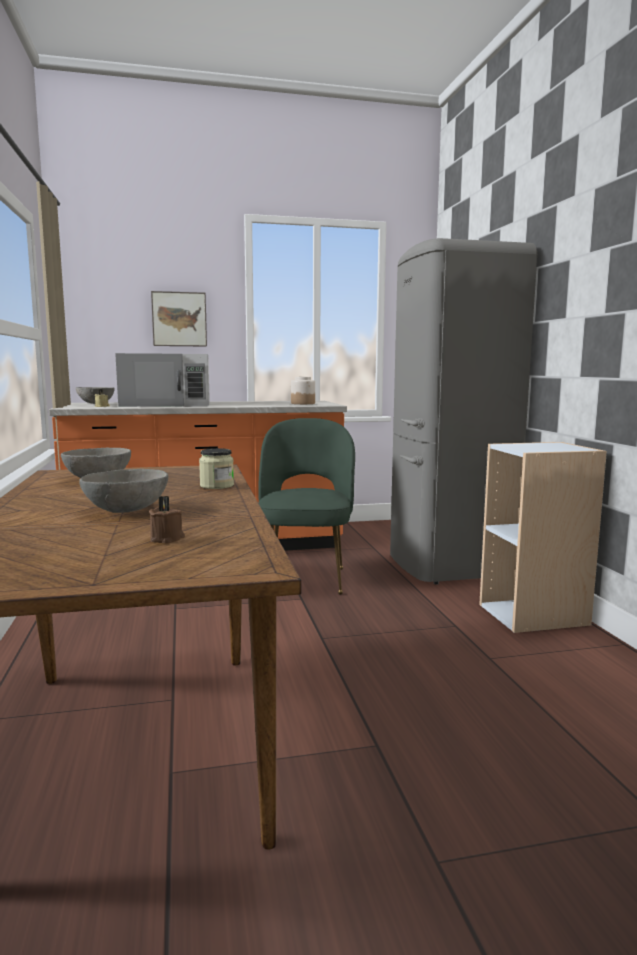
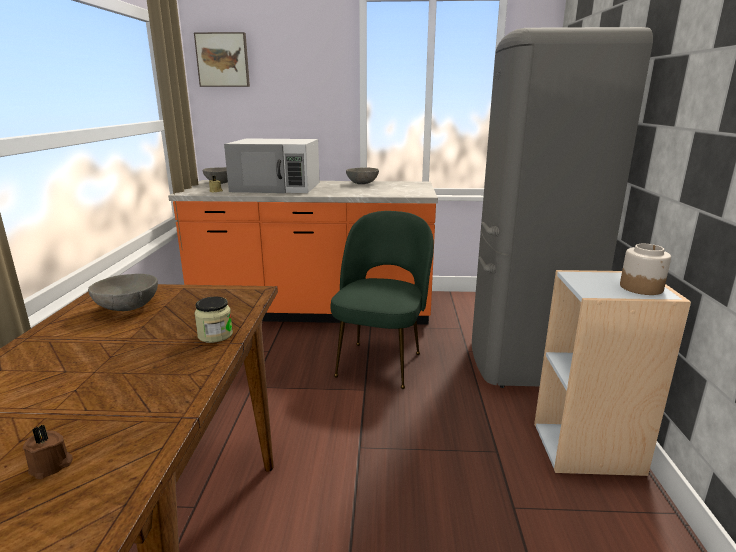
camera: 15 degrees right, 10 degrees up
grey bowl [79,469,168,513] -> grey bowl moved to [346,168,379,184]
picture [151,291,207,347] -> picture moved to [194,32,250,87]
jar [291,377,315,404] -> jar moved to [620,244,671,295]

